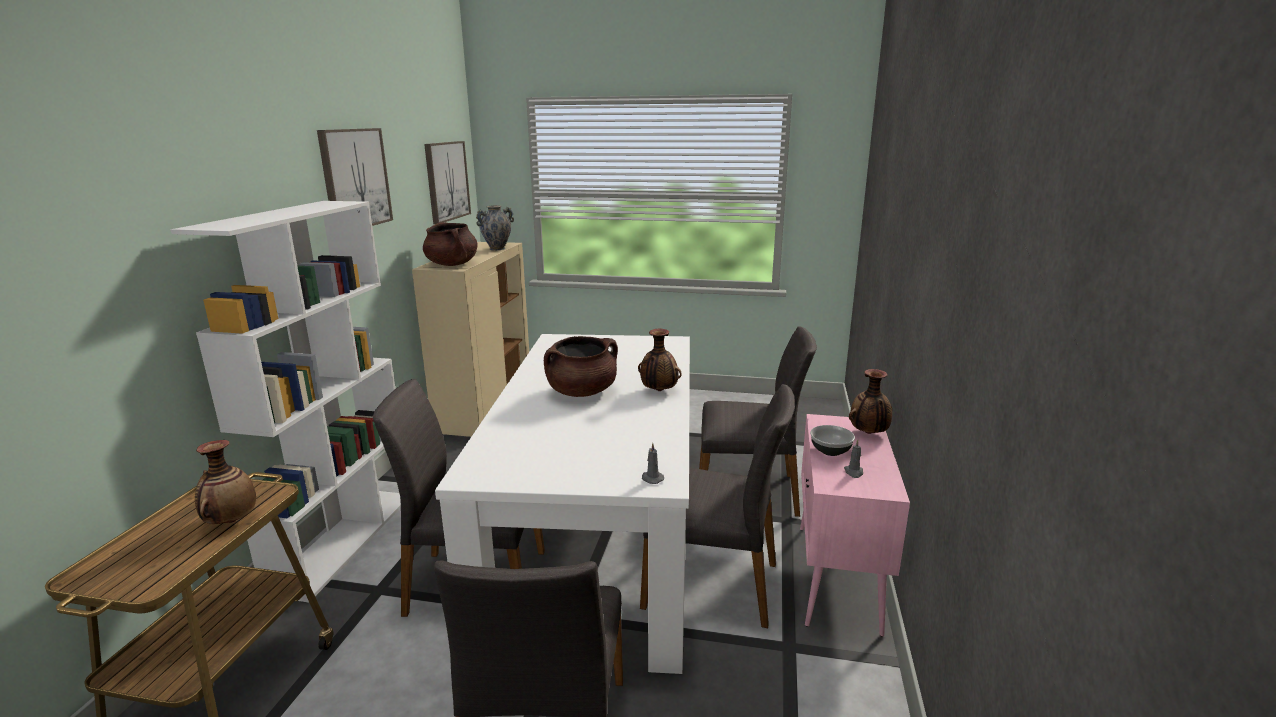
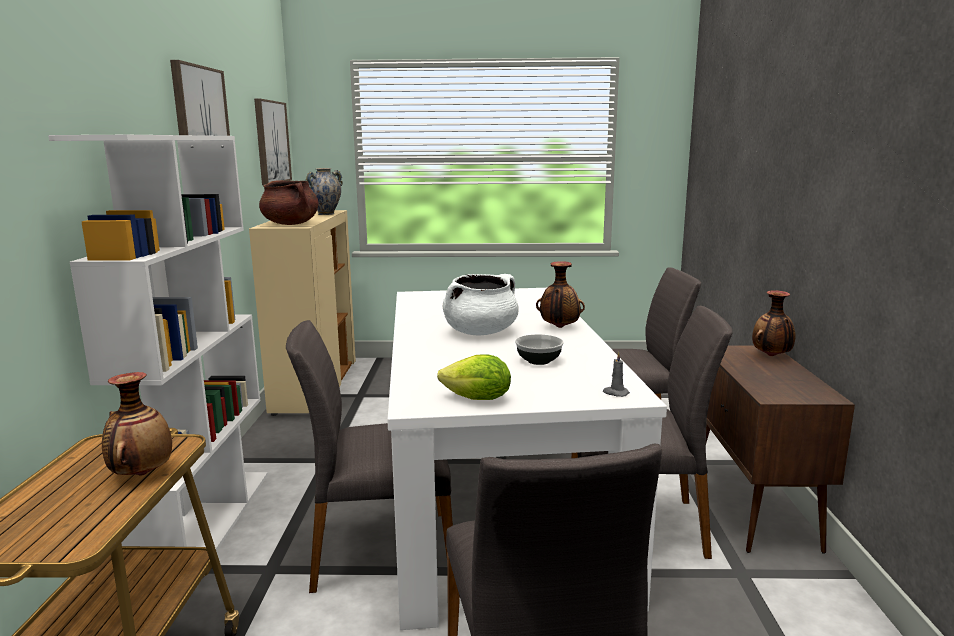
camera: 10 degrees left, 5 degrees down
brown cooking pot [544,336,618,397] -> white cooking pot [443,274,519,336]
pink cabinet [800,414,910,637] -> brown cabinet [706,345,855,554]
bowl [810,425,855,456] -> bowl moved to [515,334,564,365]
grey candle [844,440,863,478] -> none
none -> lettuce [437,354,511,400]

